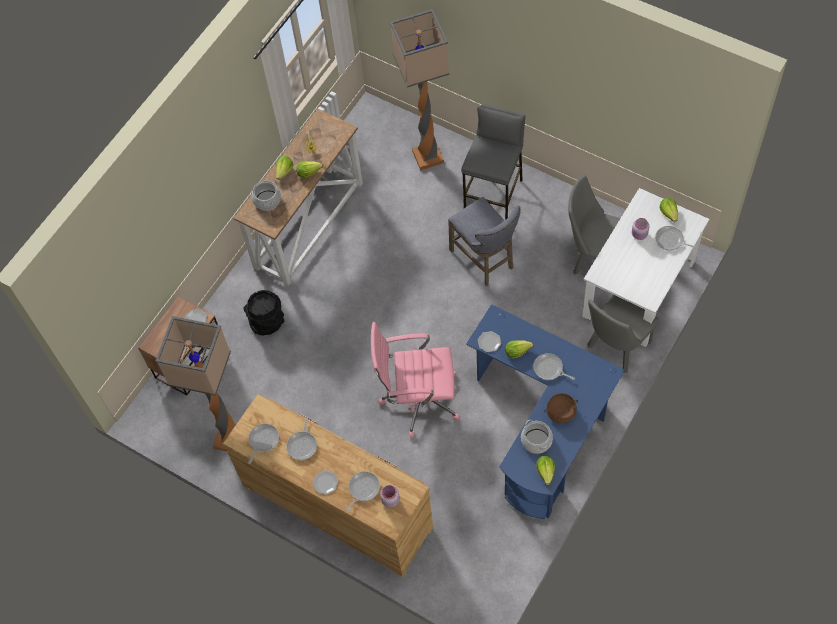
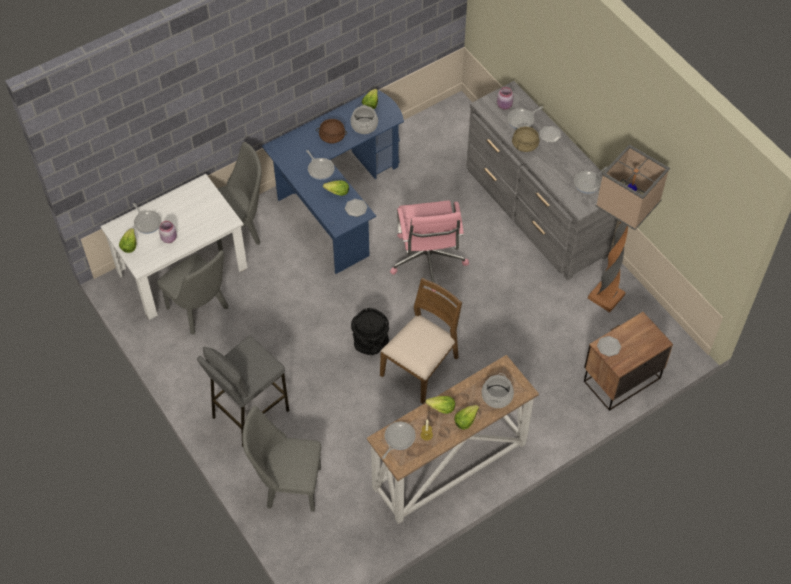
camera: 160 degrees left, 5 degrees down
brown dresser [223,394,433,577] -> grey dresser [466,81,617,280]
black bucket [243,290,285,335] -> black bucket moved to [351,308,389,355]
frying pan [286,417,317,460] -> frying pan moved to [382,421,416,459]
pink office chair [371,322,460,438] -> pink office chair turned 60 degrees clockwise [390,200,469,292]
floor lamp [390,9,450,170] -> grey chair [242,406,321,512]
grey stool [448,197,521,286] -> none
none -> brown chair [380,278,462,404]
none -> beige cooking pot [512,126,539,152]

